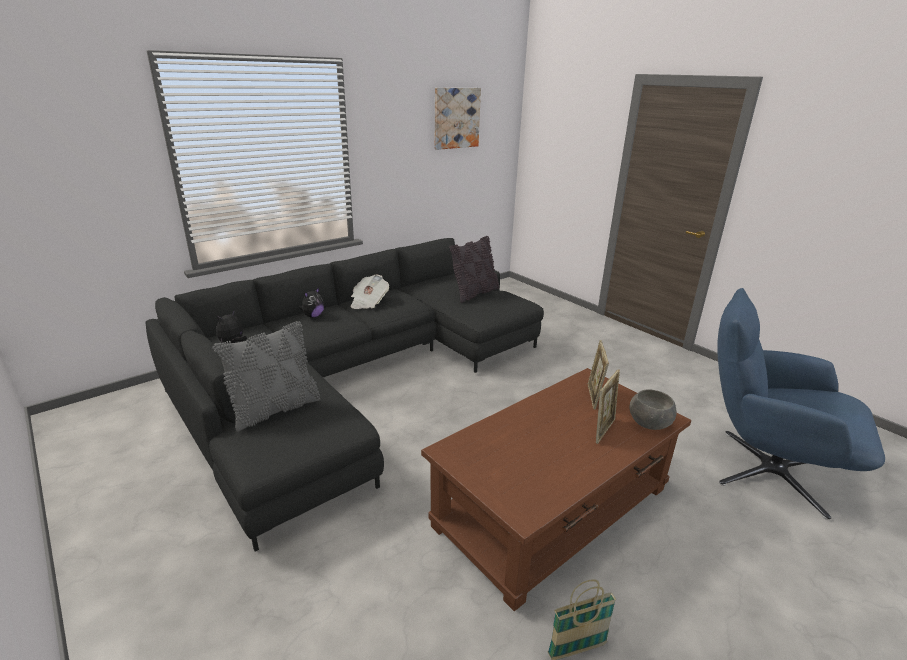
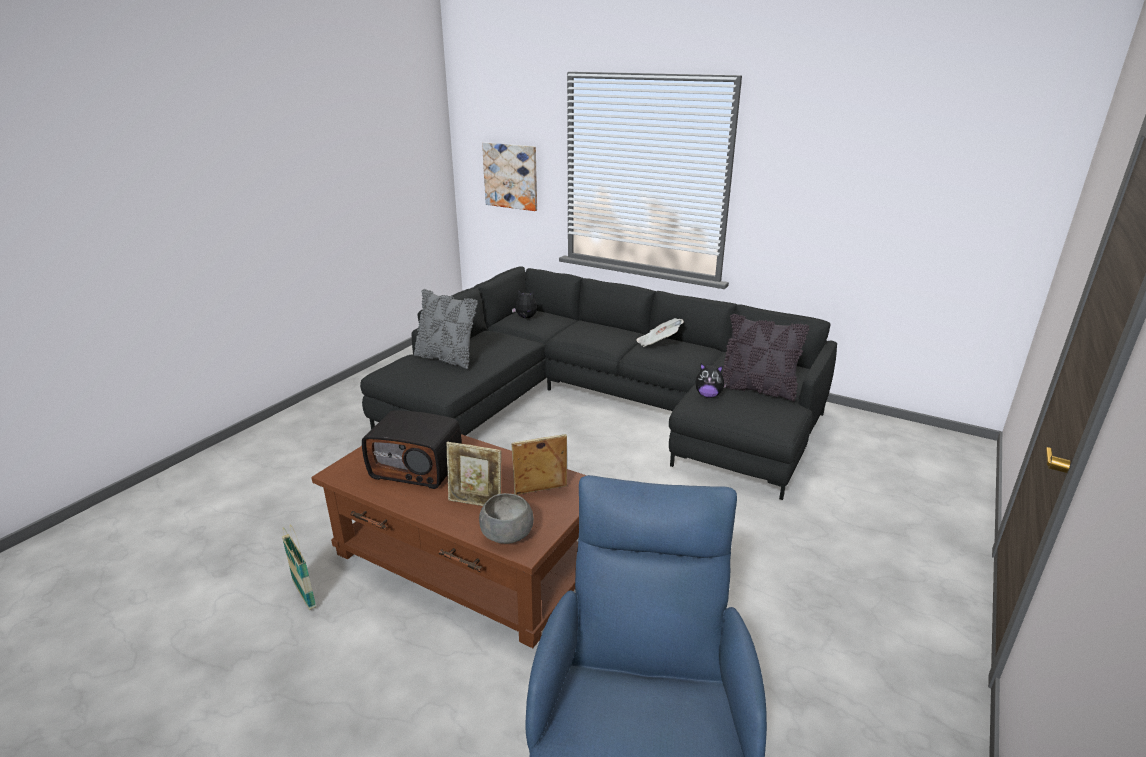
camera: 70 degrees right, 0 degrees up
plush toy [299,287,324,318] -> plush toy moved to [695,364,727,398]
picture [435,88,481,150] -> picture moved to [482,142,537,211]
none -> radio [362,410,462,489]

